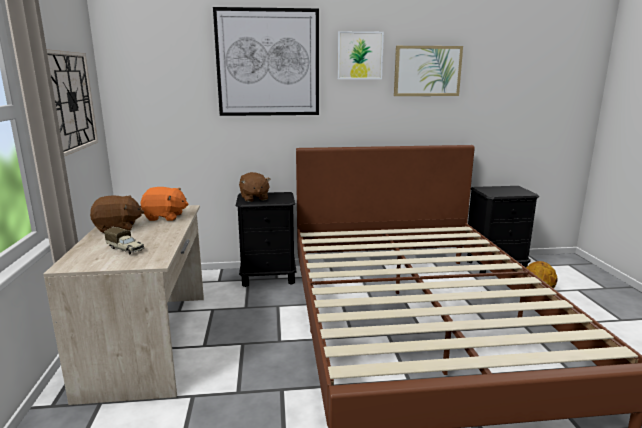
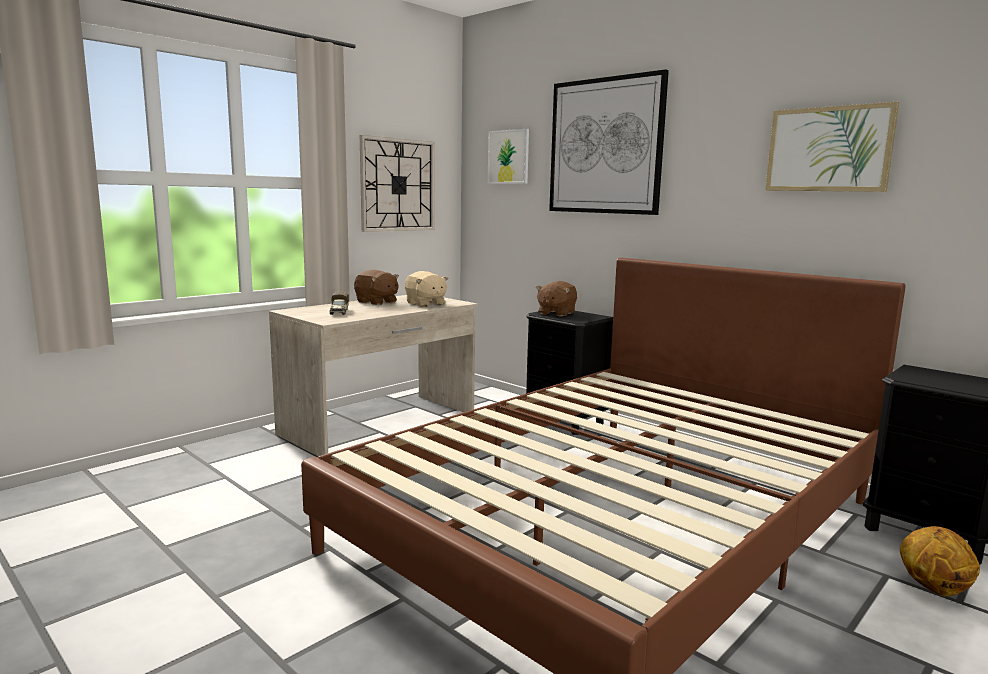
camera: 50 degrees right, 5 degrees down
orange plush toy [140,187,188,221] -> beige plush toy [405,271,448,307]
picture [338,31,384,79] -> picture moved to [488,129,529,184]

